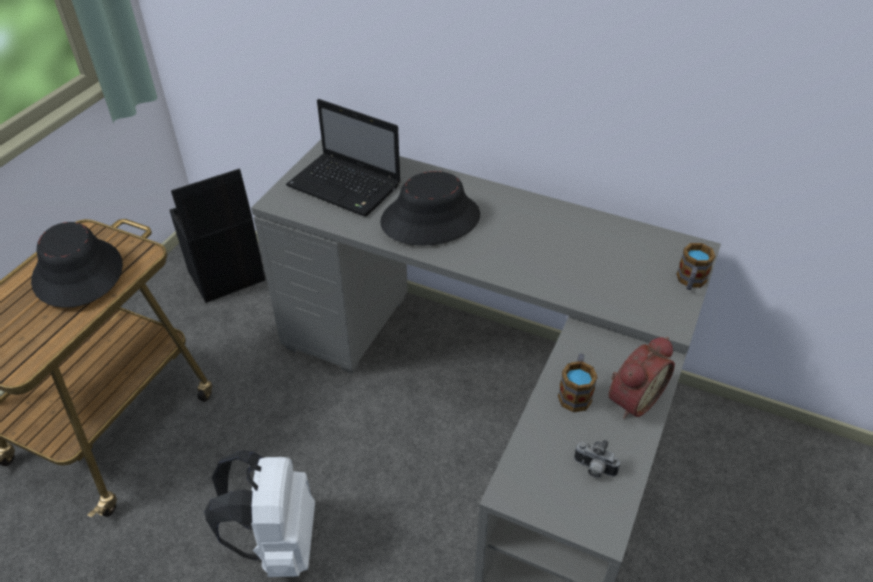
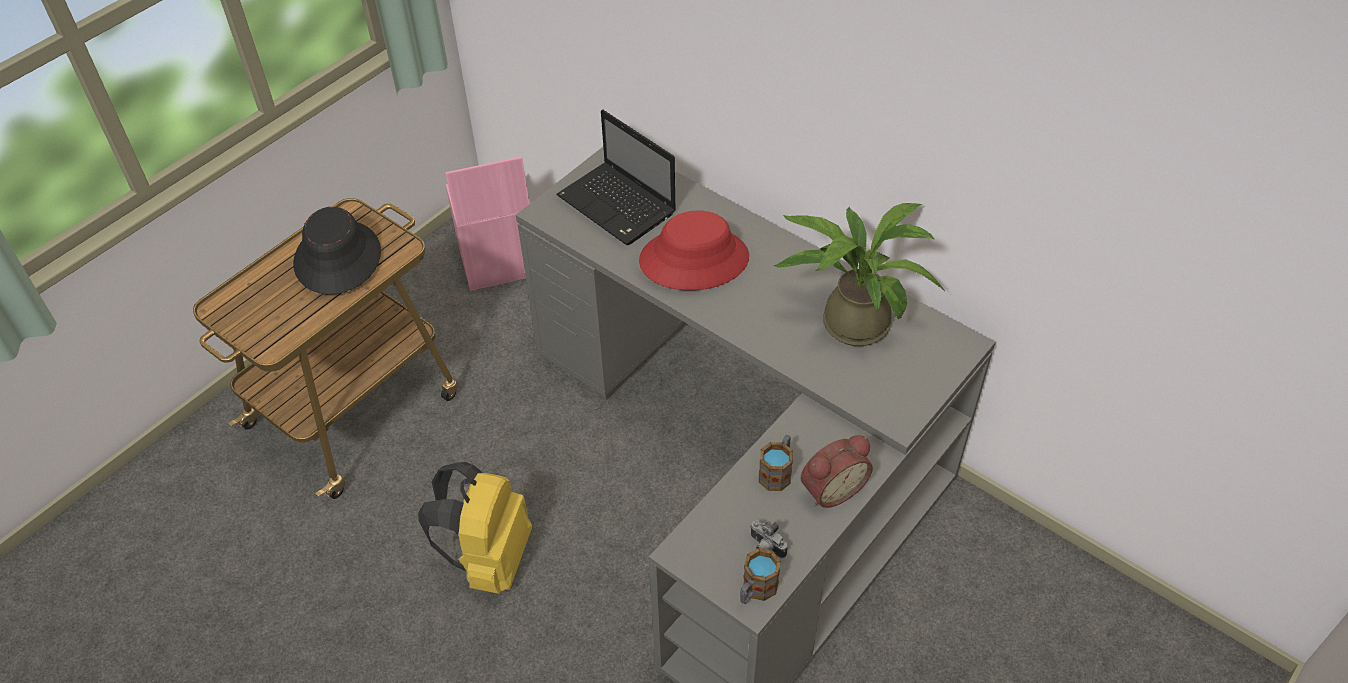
camera: 15 degrees right, 5 degrees up
black storage box [169,169,266,303] -> pink storage box [446,157,530,291]
white backpack [204,450,315,577] -> yellow backpack [418,462,532,594]
black hat [380,171,480,246] -> red hat [639,211,749,290]
mug [676,243,716,290] -> mug moved to [740,548,781,604]
none -> potted plant [774,203,945,346]

